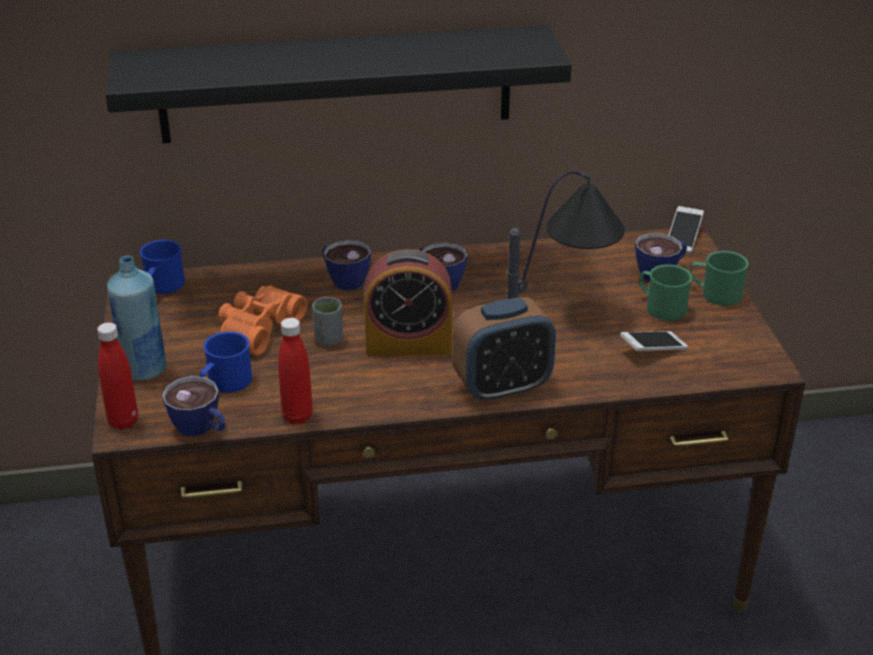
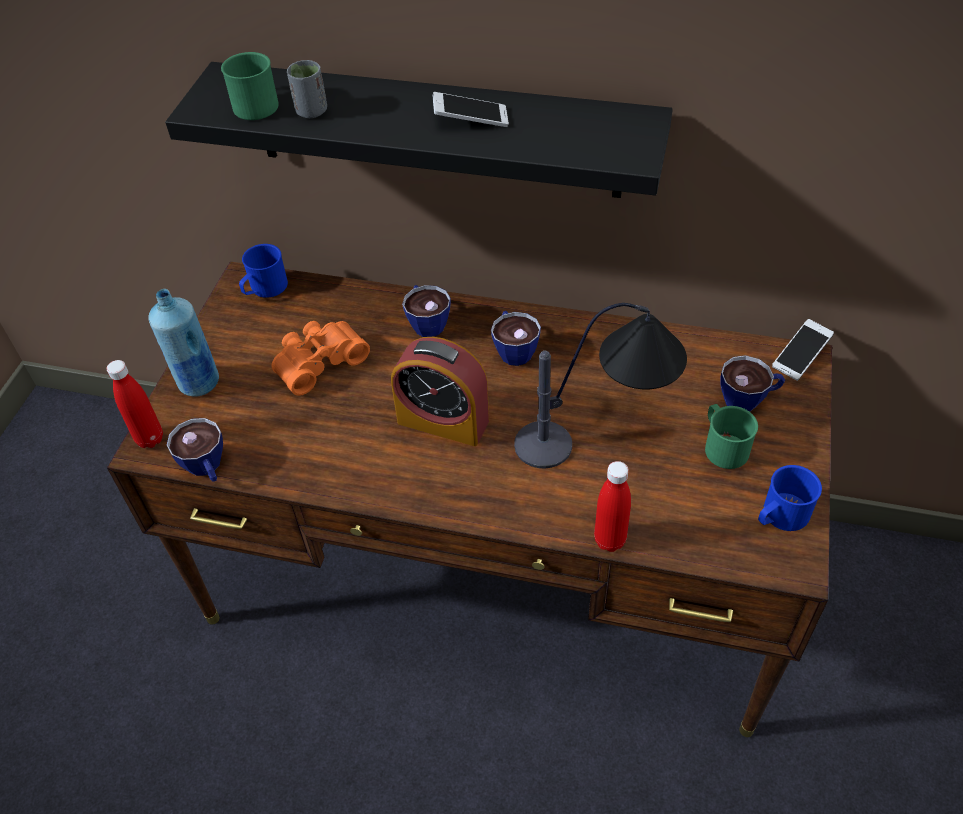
camera: 25 degrees right, 15 degrees up
blue mug [200,331,252,393] -> blue mug moved to [758,465,822,531]
red bottle [278,318,313,424] -> red bottle moved to [594,461,631,552]
grey cup [312,297,343,346] -> grey cup moved to [287,60,327,118]
alarm clock [453,297,556,403] -> none
phone [620,331,688,351] -> phone moved to [432,92,509,127]
green mug [690,251,749,306] -> green mug moved to [221,52,279,120]

